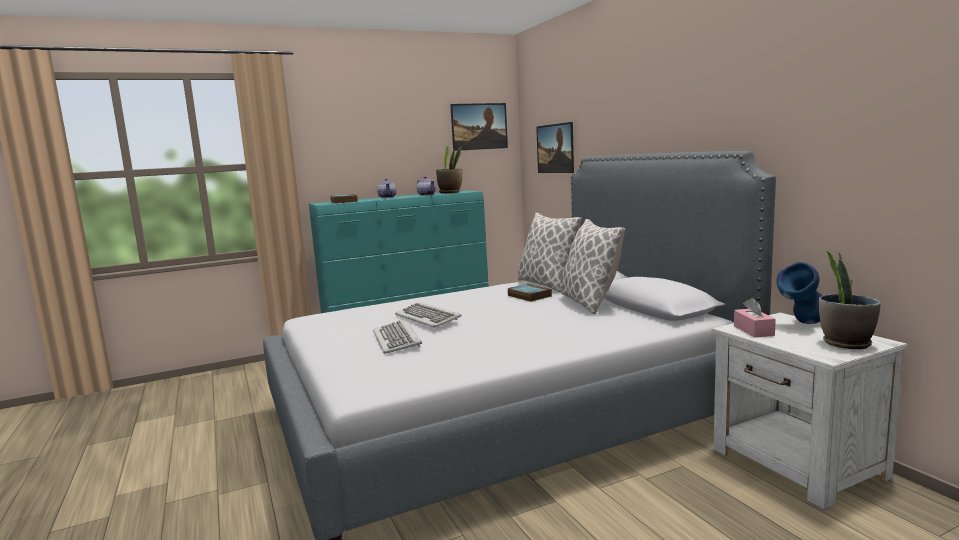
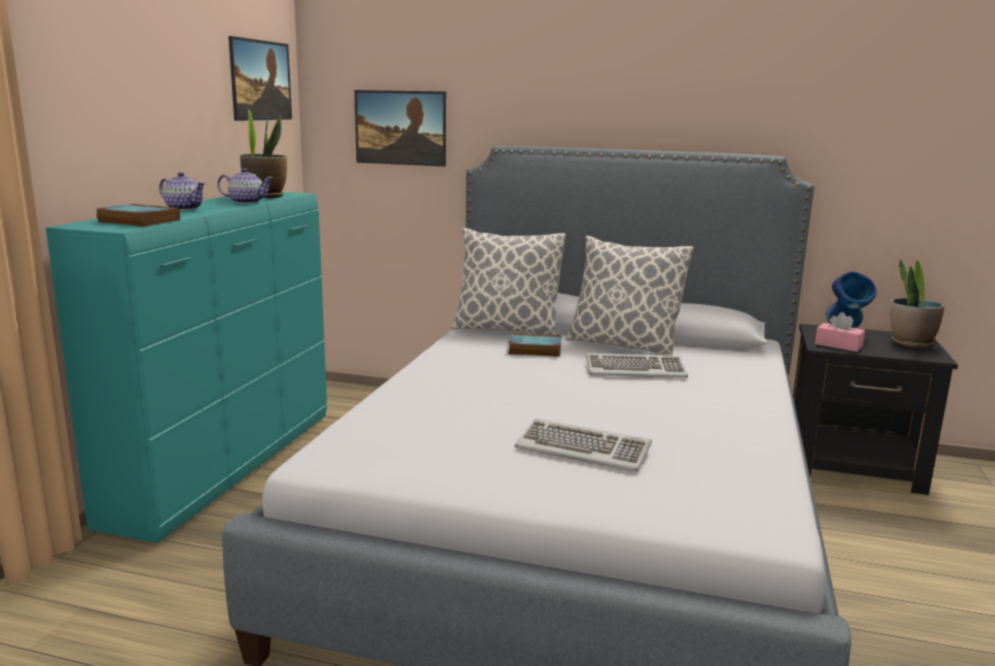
camera: 50 degrees left, 5 degrees up
keyboard [395,302,462,328] -> keyboard moved to [586,353,688,378]
white nightstand [712,313,908,510] -> black nightstand [793,324,958,495]

